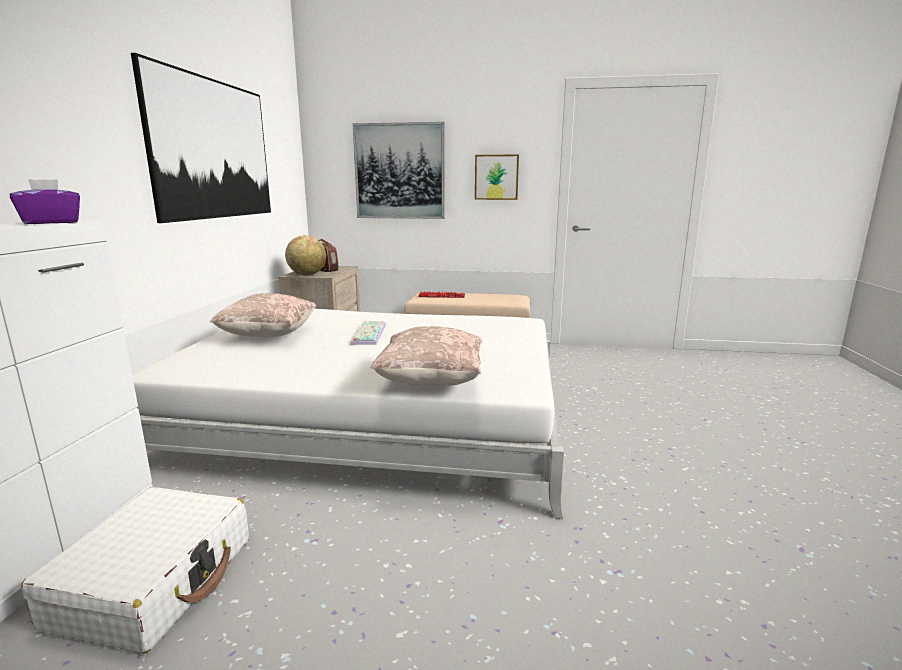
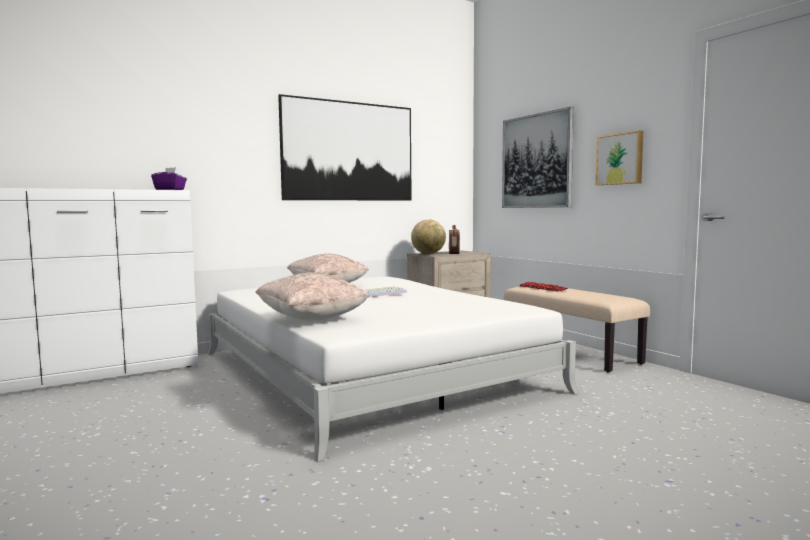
camera: 50 degrees right, 10 degrees down
white suitcase [21,487,249,654] -> none

